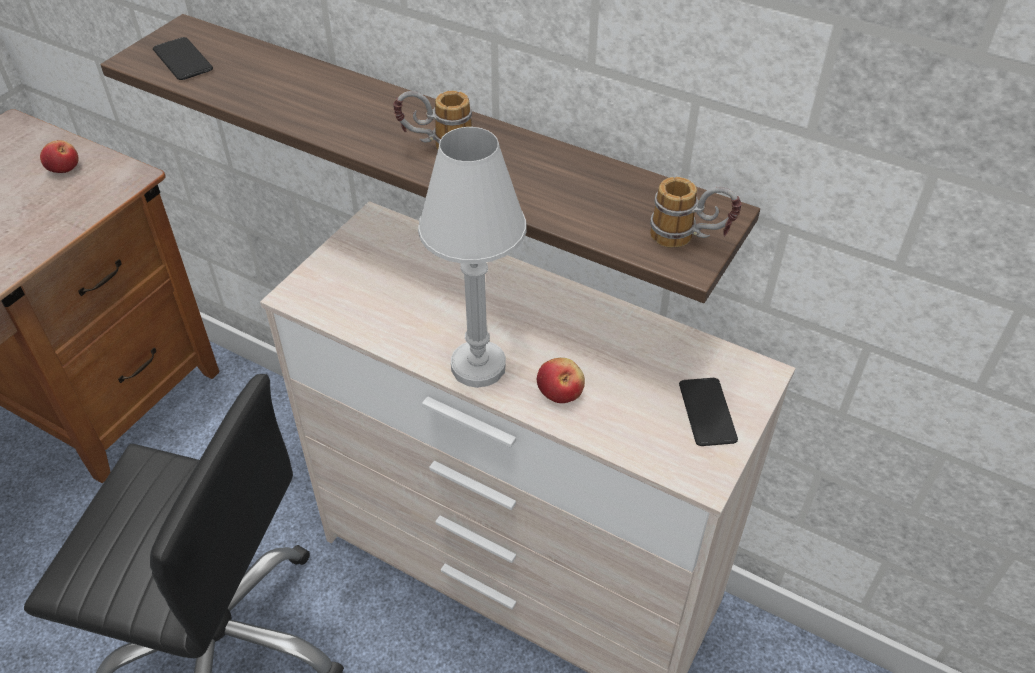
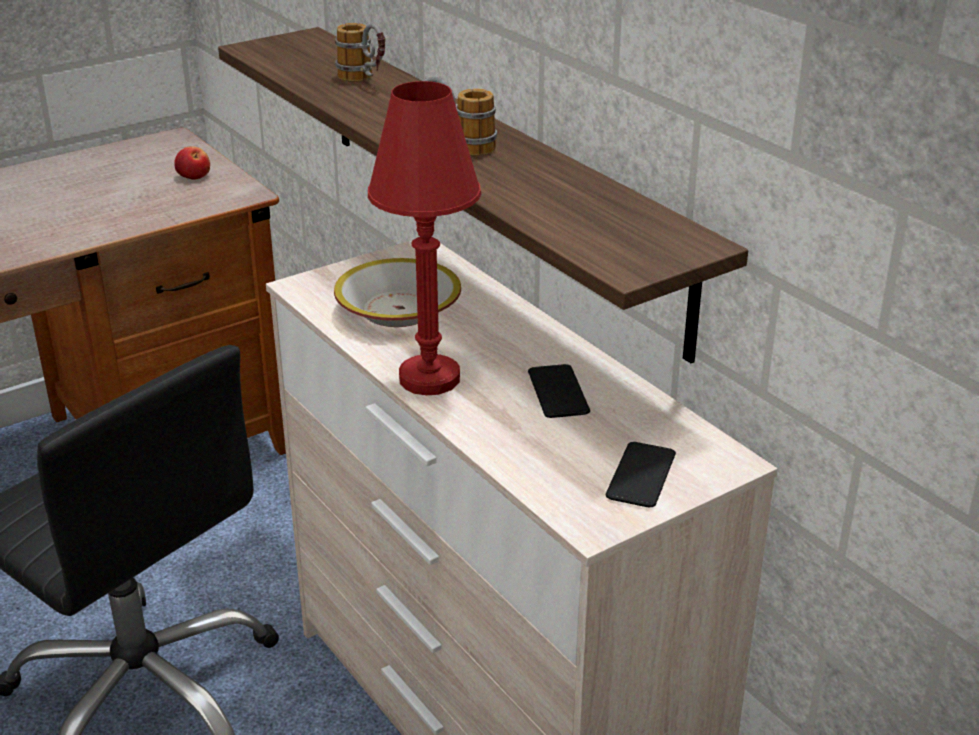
camera: 25 degrees right, 15 degrees down
phone [153,37,213,80] -> phone moved to [528,364,591,418]
white table lamp [418,127,526,388] -> red table lamp [368,81,481,395]
apple [537,358,585,403] -> none
mug [650,177,742,248] -> mug moved to [335,23,385,82]
none -> bowl [334,258,461,327]

